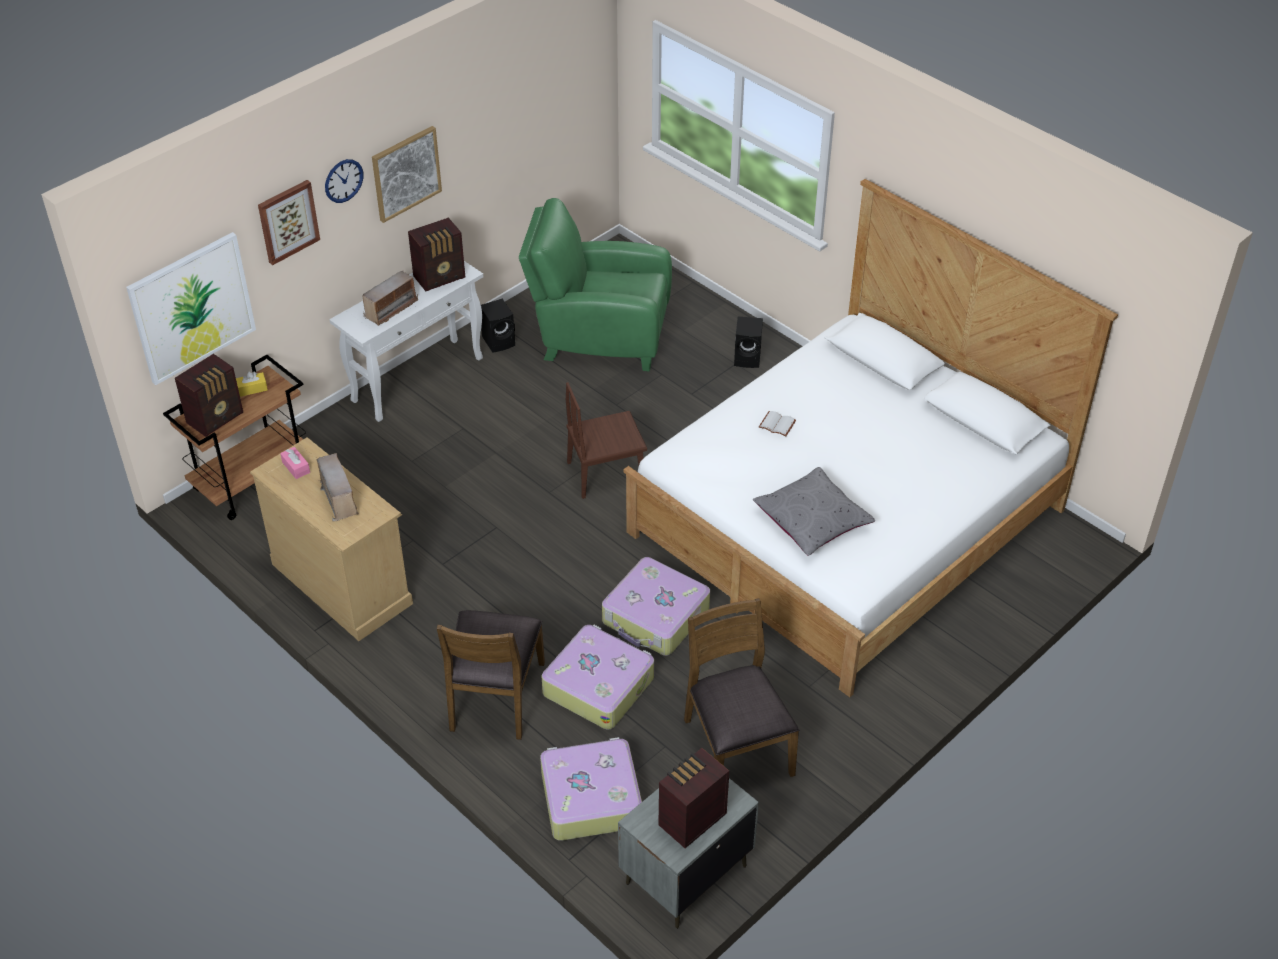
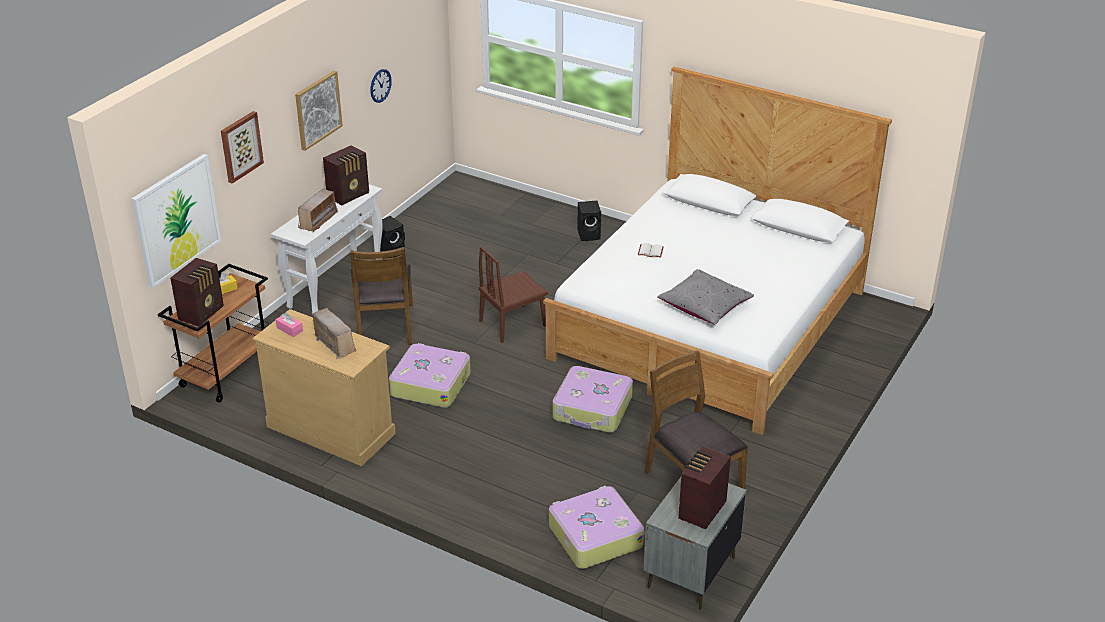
camera: 15 degrees left, 10 degrees down
wall clock [325,159,363,203] -> wall clock moved to [370,69,392,103]
brown chair [437,610,545,740] -> brown chair moved to [350,247,413,345]
green armchair [519,198,672,371] -> none
suitcase [542,625,654,730] -> suitcase moved to [389,343,471,408]

